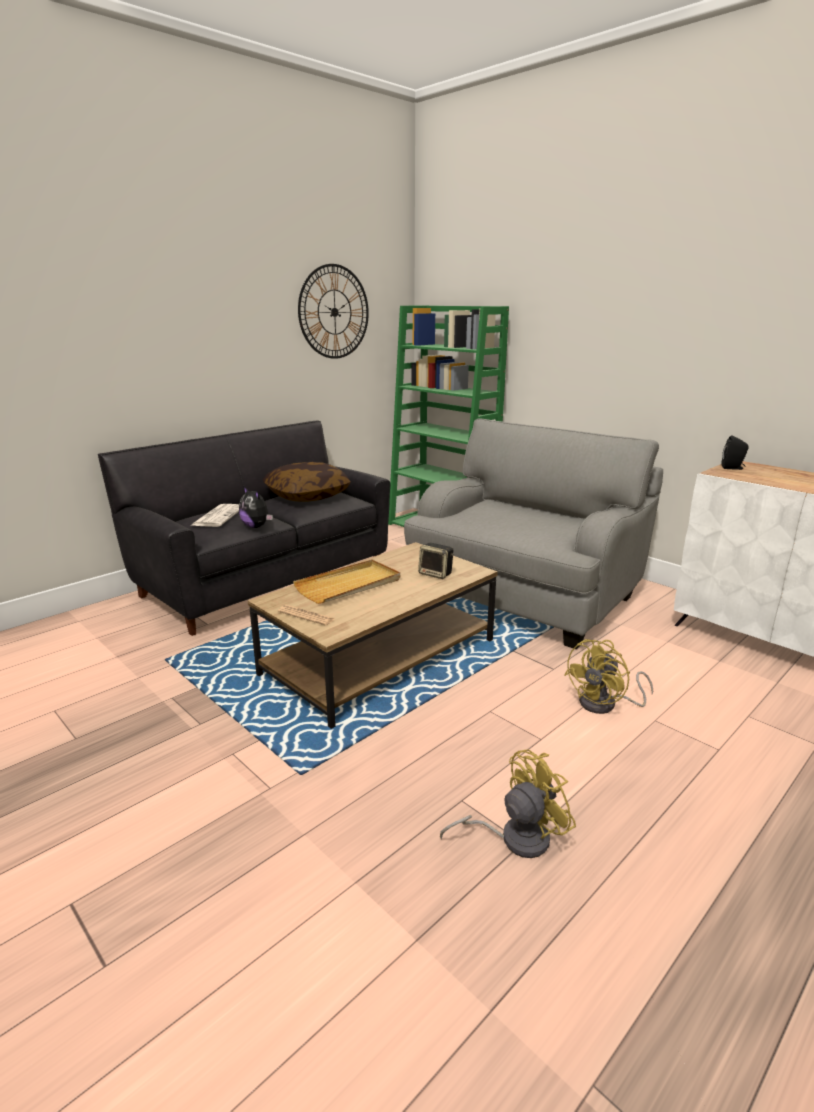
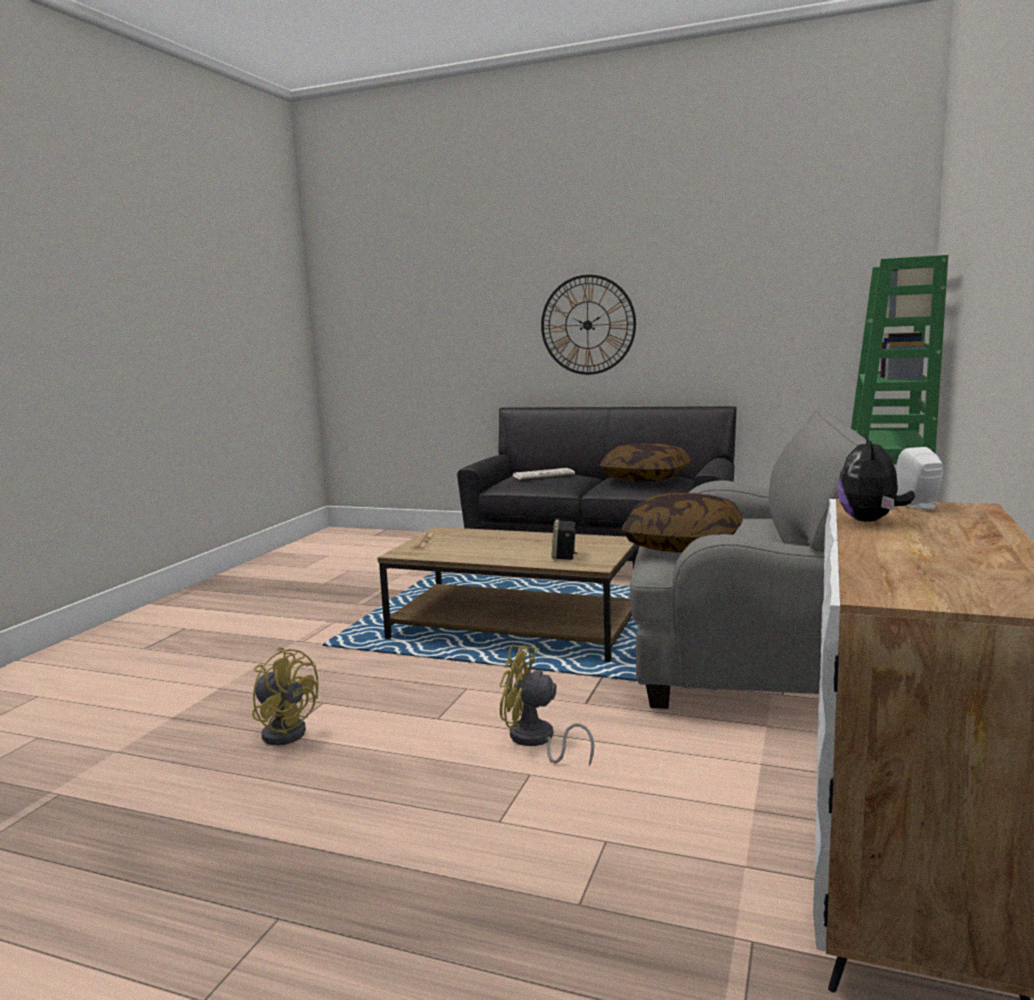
camera: 65 degrees right, 10 degrees down
plush toy [239,486,273,528] -> plush toy moved to [838,434,915,522]
beige tray [293,560,400,604] -> none
wall clock [298,264,369,359] -> wall clock moved to [541,275,636,375]
black speaker [722,435,748,470] -> white speaker [896,447,943,510]
none -> pillow [622,493,743,552]

